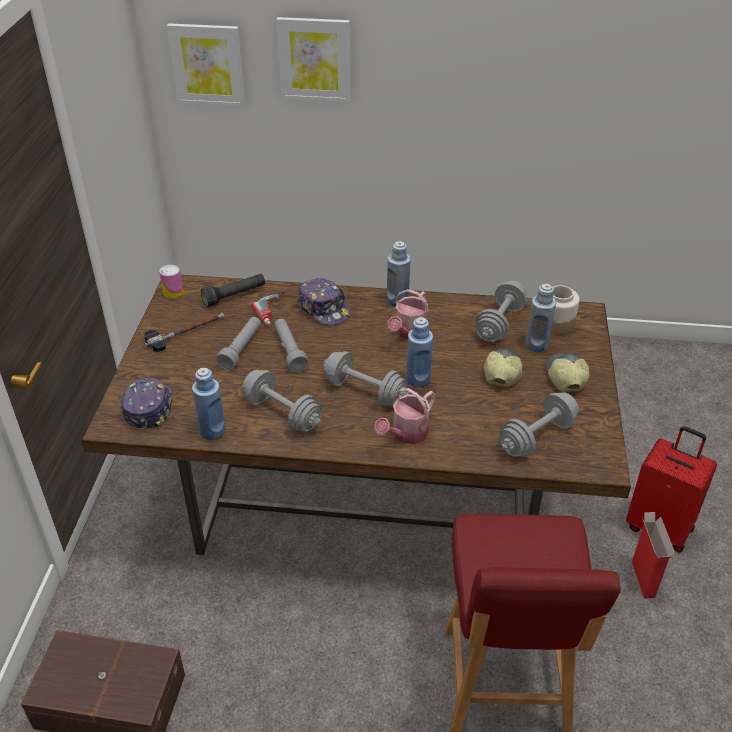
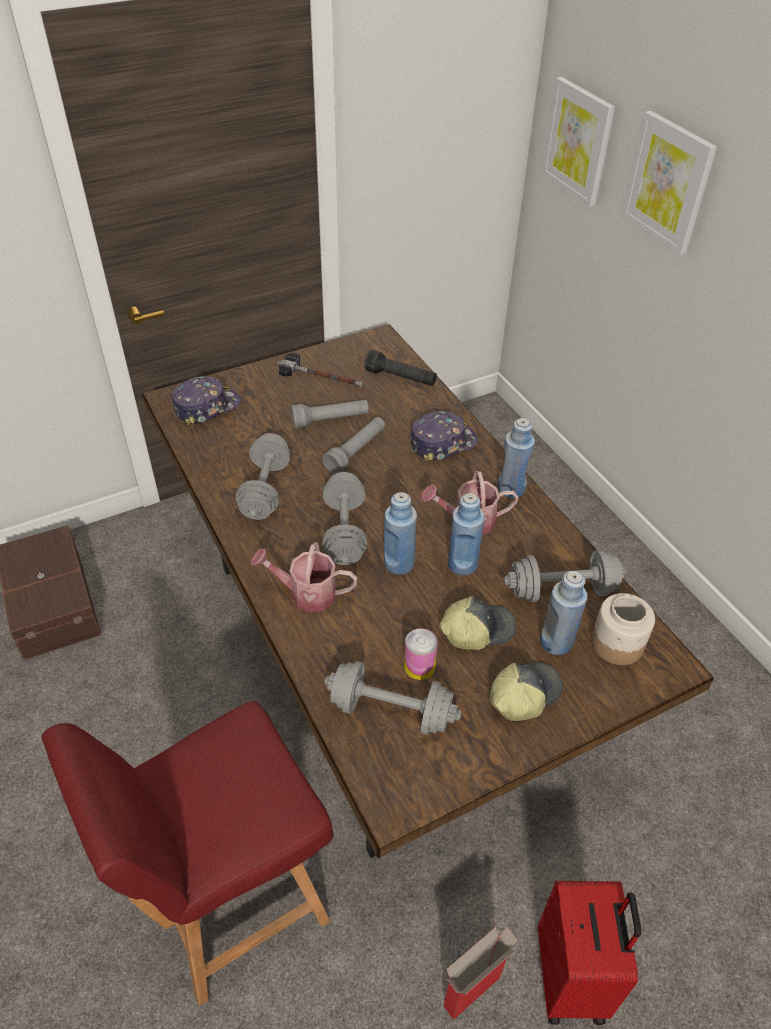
camera: 55 degrees right, 5 degrees up
can [159,264,184,298] -> can moved to [404,628,438,680]
blue bottle [192,368,225,440] -> blue bottle moved to [448,493,485,575]
power drill [252,289,286,325] -> none
cap [297,278,351,325] -> cap turned 135 degrees counterclockwise [411,411,479,462]

